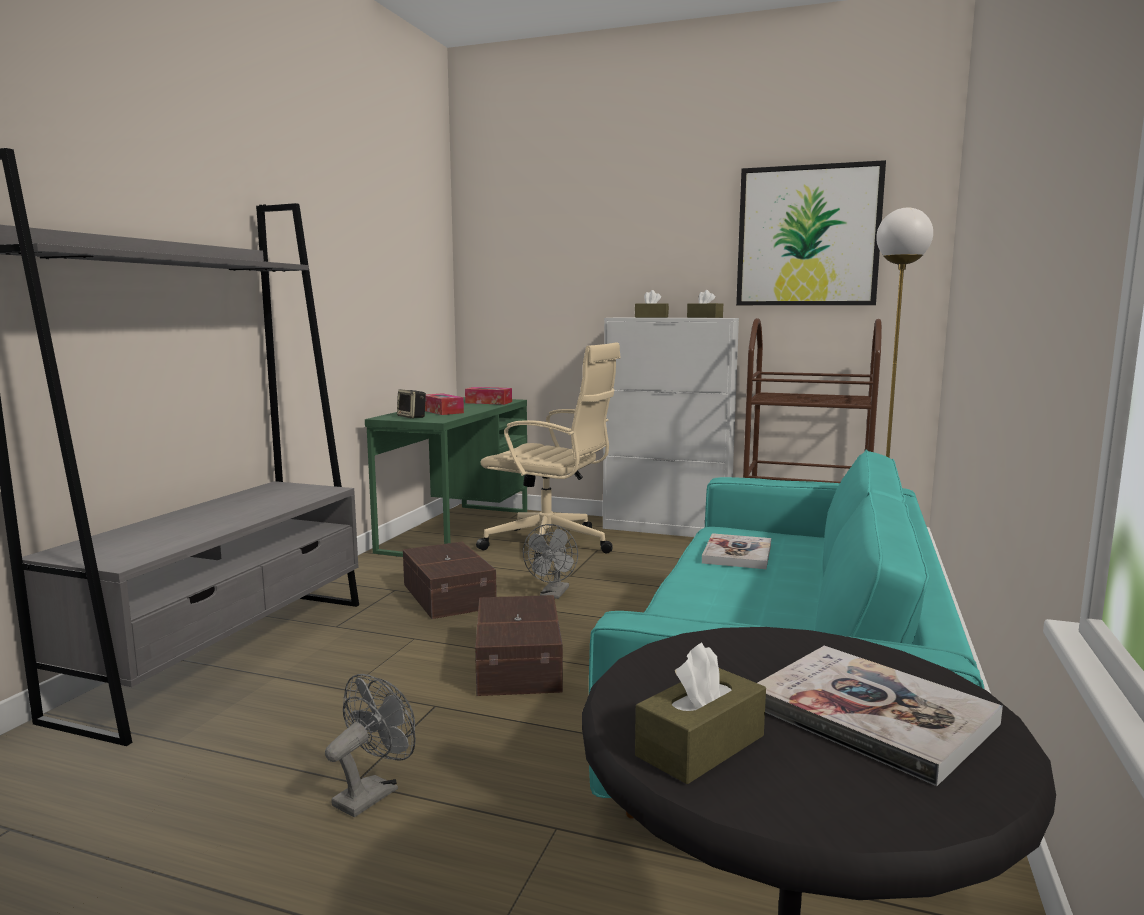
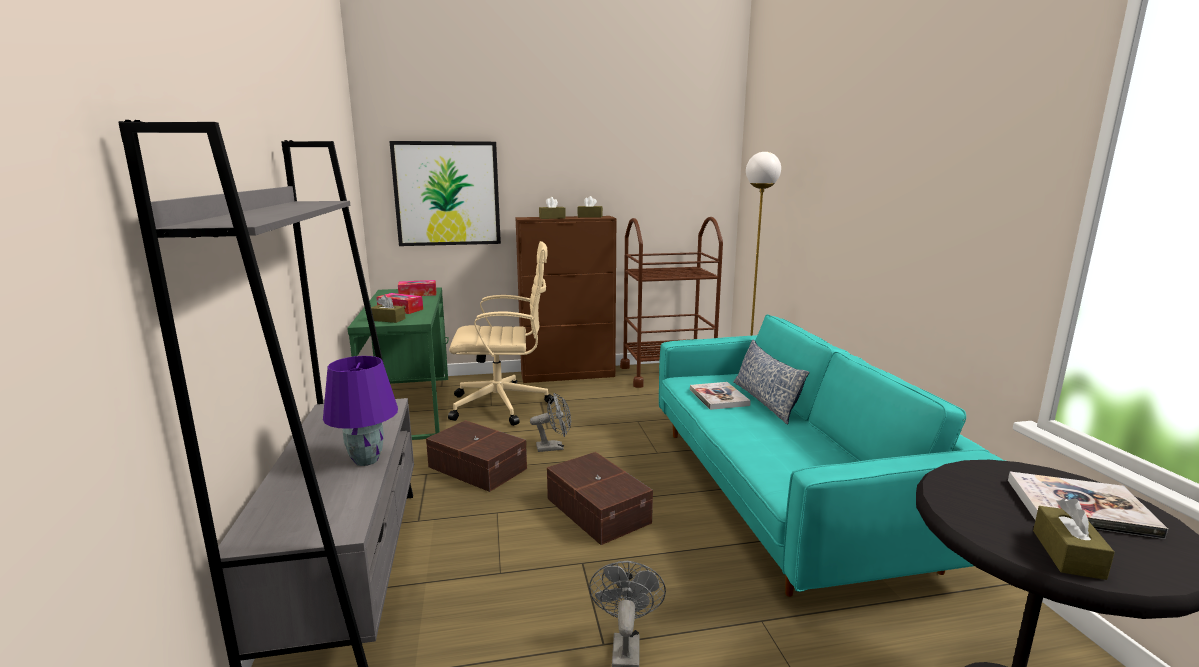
camera: 30 degrees left, 5 degrees up
speaker [397,389,426,418] -> brown tissue box [371,295,406,323]
grey fan [523,524,578,599] -> grey fan turned 90 degrees counterclockwise [530,393,571,452]
white cabinet [603,318,739,537] -> brown cabinet [515,216,617,383]
picture [736,160,886,305] -> picture moved to [389,141,501,246]
none -> purple table lamp [323,356,398,466]
none -> pillow [733,340,809,425]

